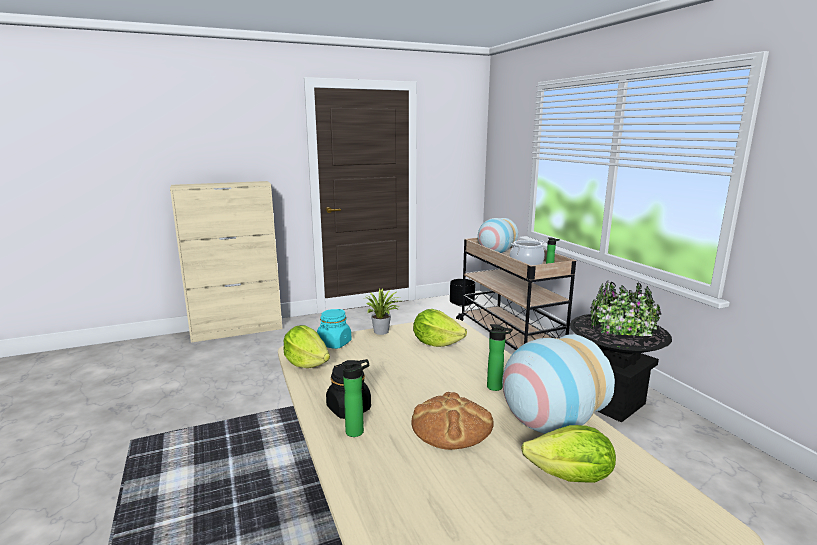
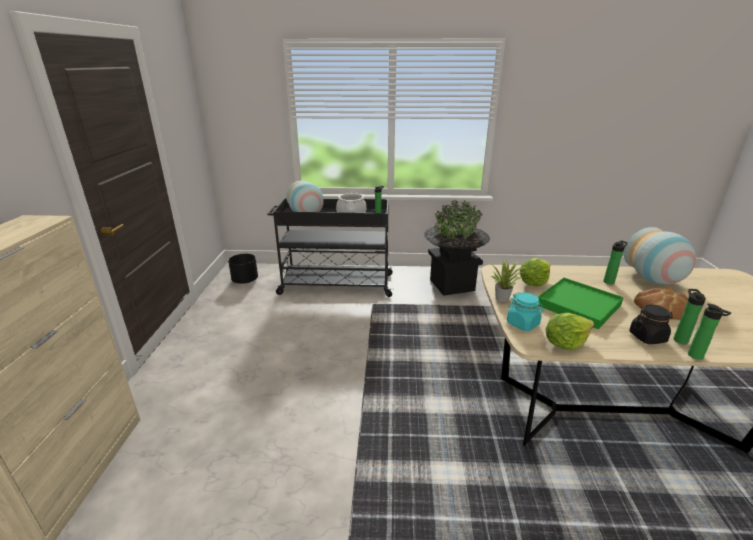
camera: 65 degrees left, 10 degrees up
beige cart [456,238,576,350] -> black cart [267,198,394,297]
lettuce [521,425,616,483] -> none
none -> green tray [538,278,624,329]
none -> bottle [688,303,731,360]

